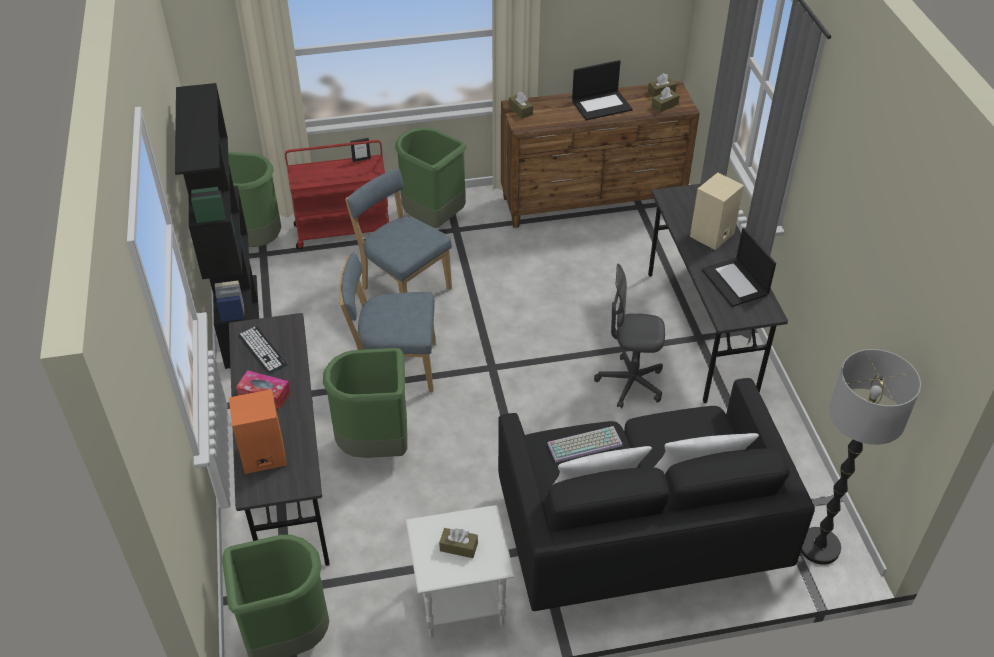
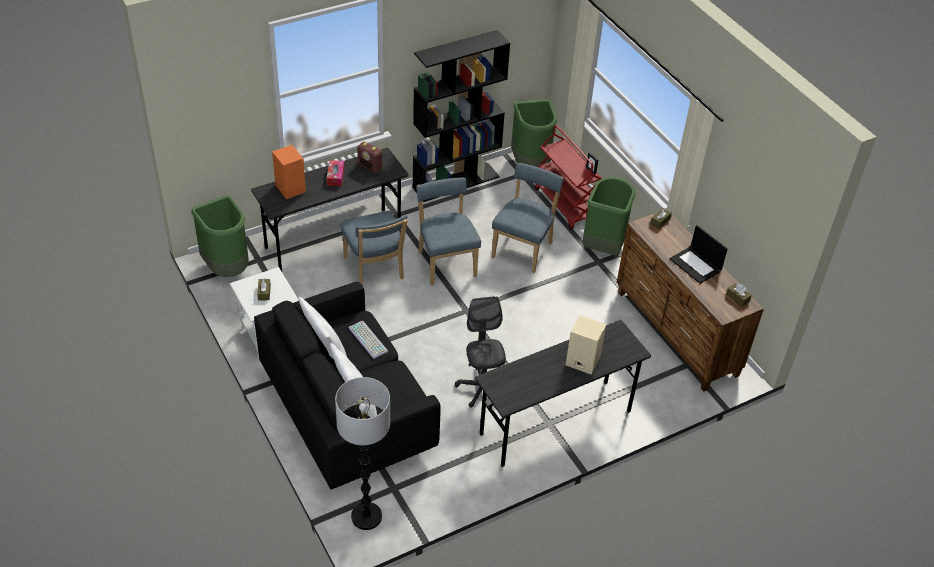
camera: 70 degrees right, 0 degrees up
keyboard [238,326,287,374] -> radio [357,142,382,173]
green trash can [323,348,407,458] -> blue chair [340,211,407,285]
brown tissue box [651,87,680,113] -> none
laptop [702,228,776,307] -> none

